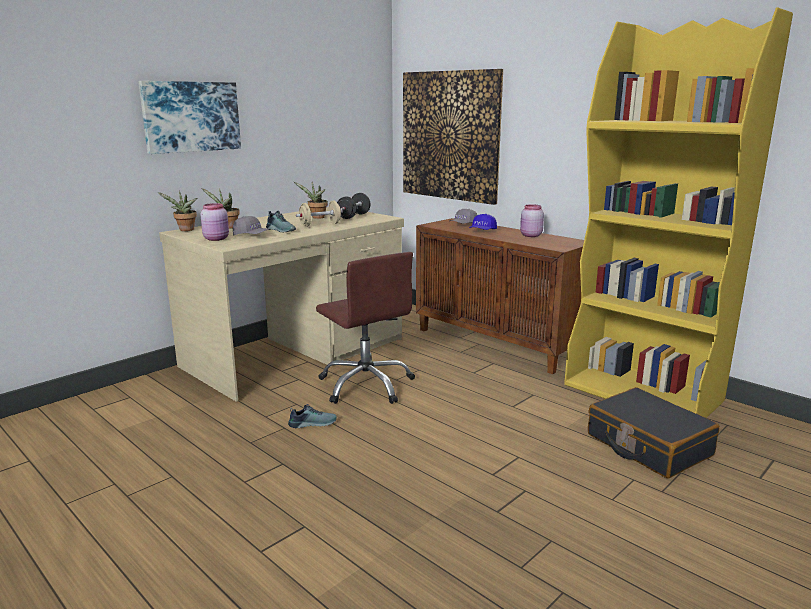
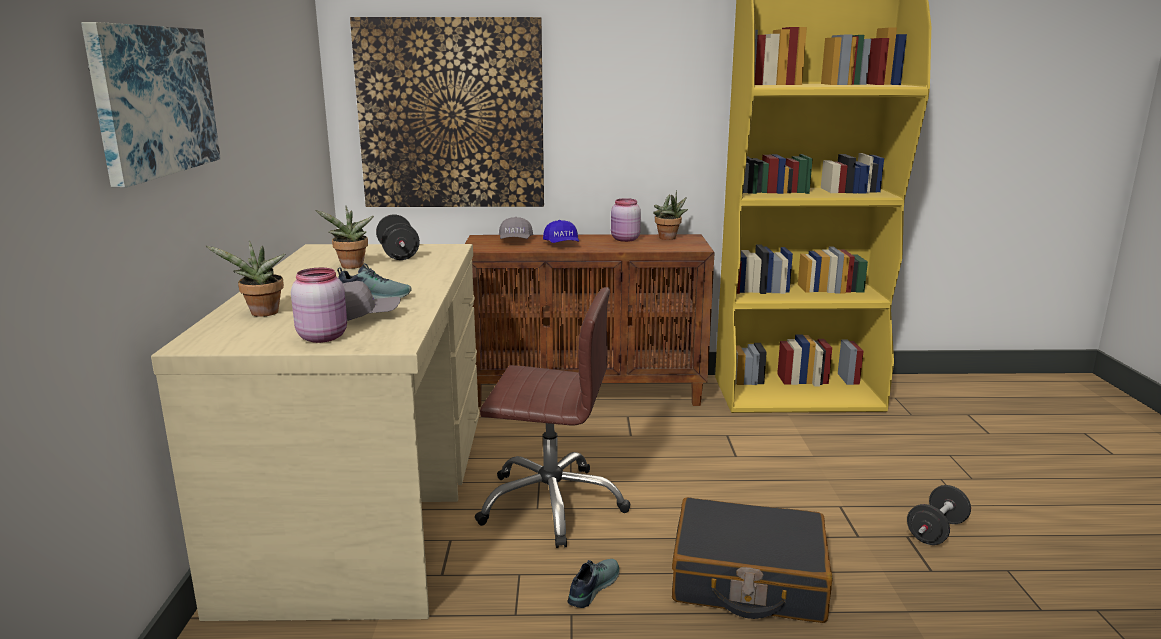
camera: 45 degrees left, 0 degrees up
potted plant [157,191,197,231] -> potted plant moved to [653,190,688,240]
beige dumbbell [296,201,343,227] -> none
black suitcase [588,387,720,478] -> black suitcase moved to [672,497,832,623]
none -> black dumbbell [907,485,971,545]

